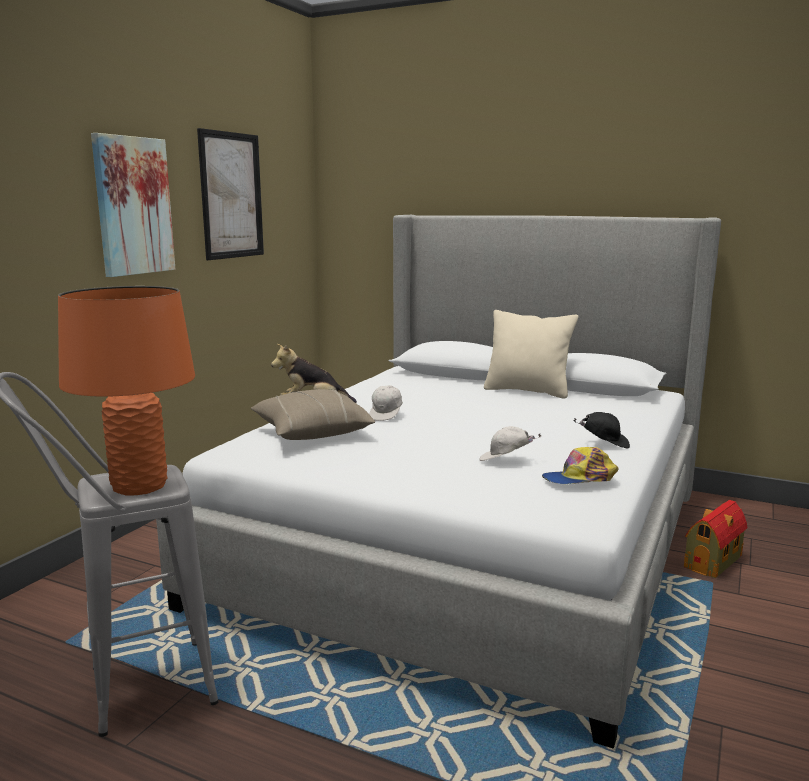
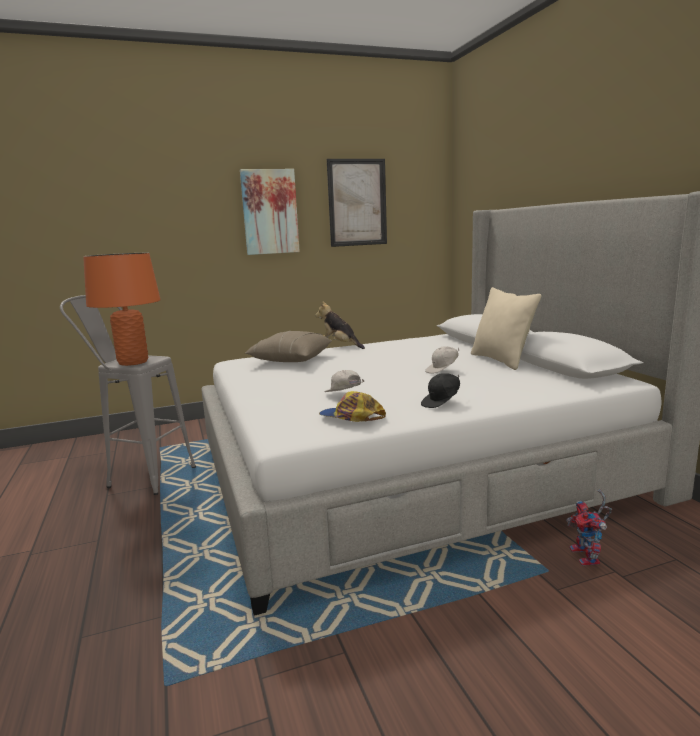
camera: 45 degrees right, 0 degrees up
white cap [369,385,403,421] -> white cap moved to [425,346,459,374]
black cap [574,412,630,449] -> black cap turned 90 degrees clockwise [421,373,460,408]
toy house [684,500,747,578] -> toy robot [566,489,612,566]

